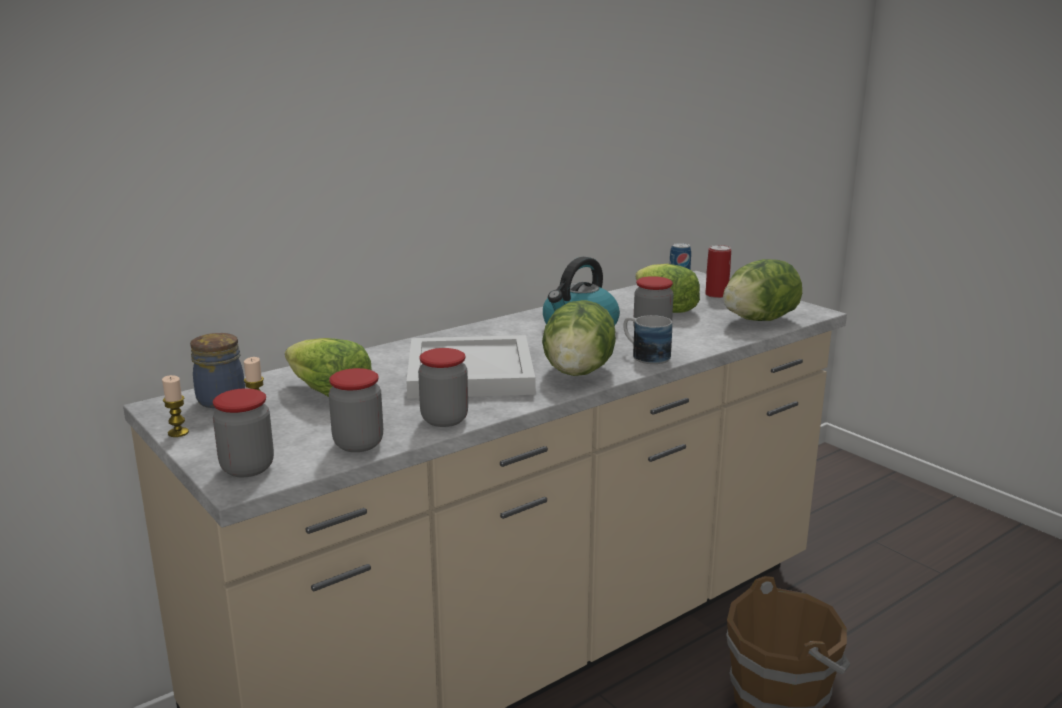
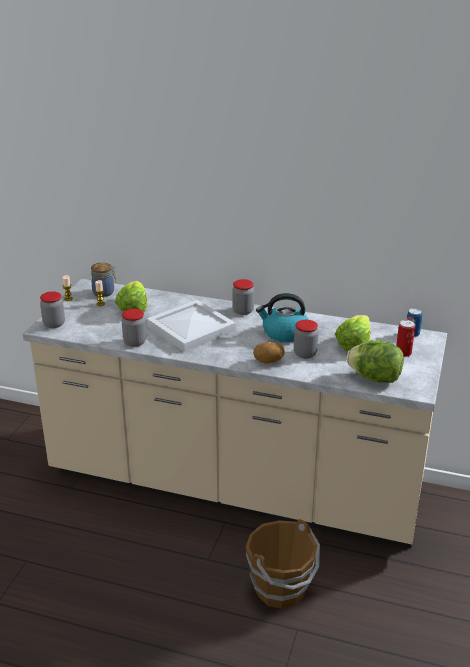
camera: 55 degrees right, 10 degrees up
jar [329,368,383,452] -> jar moved to [232,279,254,315]
lettuce [542,300,616,376] -> none
mug [623,315,672,364] -> potato [253,342,285,364]

